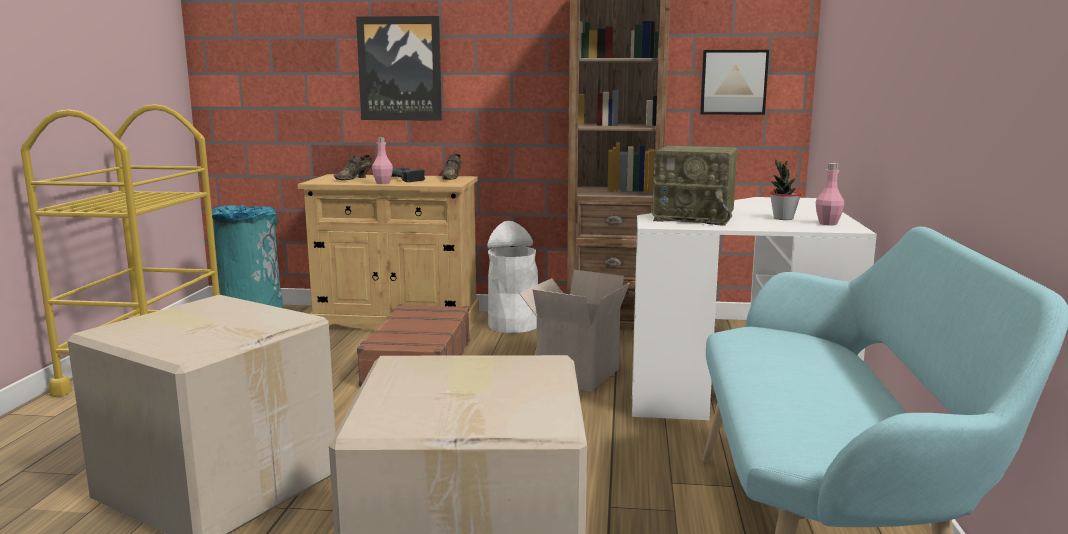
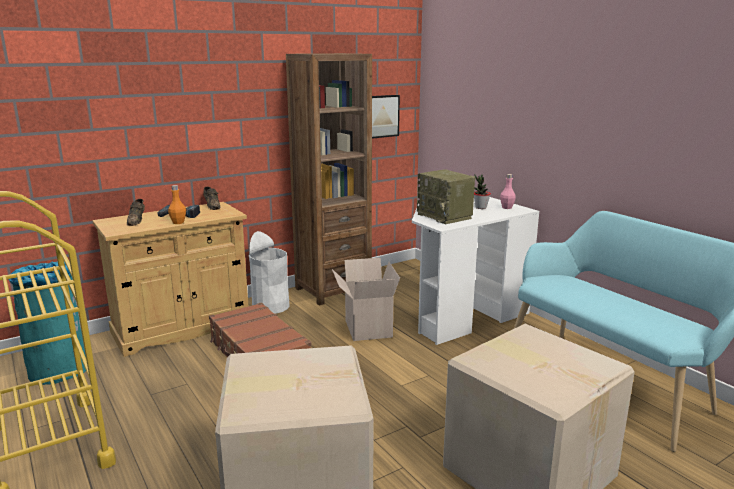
camera: 40 degrees left, 5 degrees up
picture [356,16,442,121] -> none
pink bottle [372,137,393,184] -> orange bottle [168,185,186,224]
radio [652,146,738,226] -> radio turned 75 degrees clockwise [417,169,475,224]

